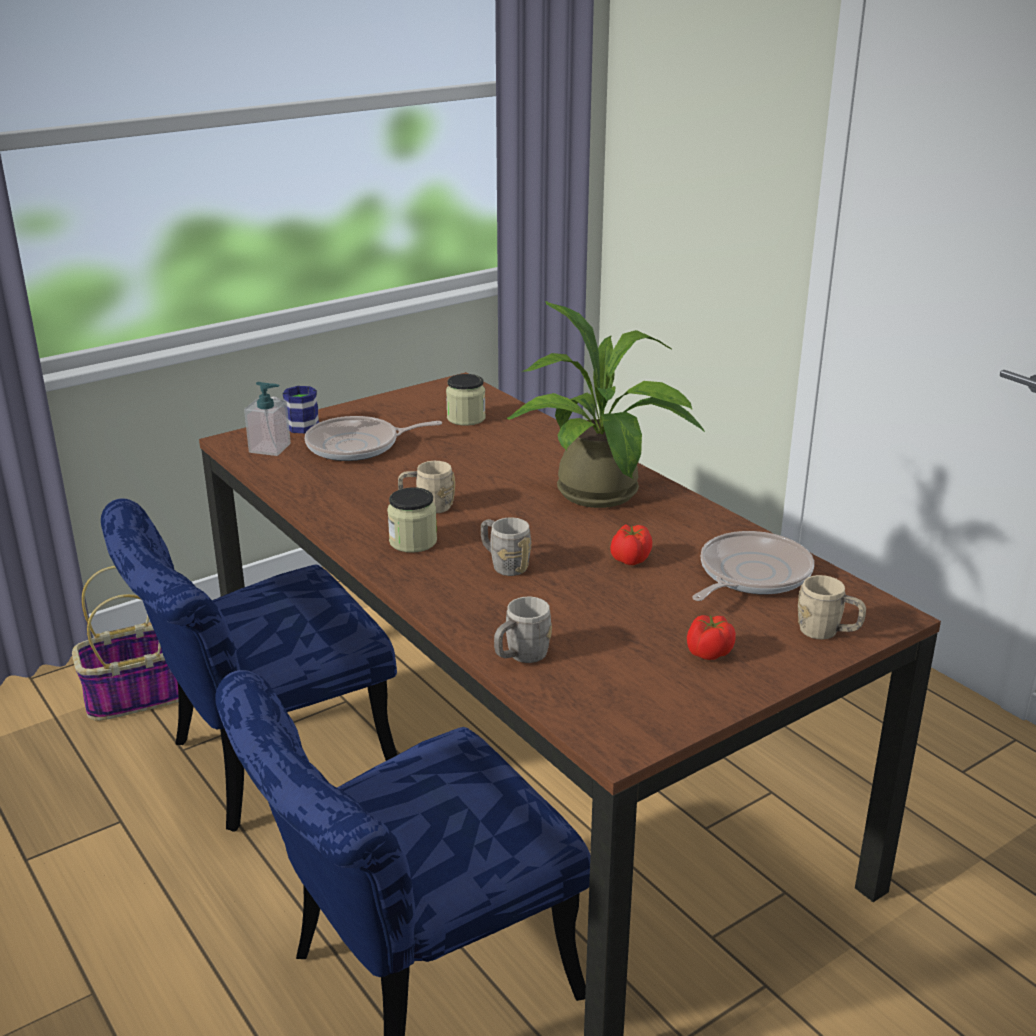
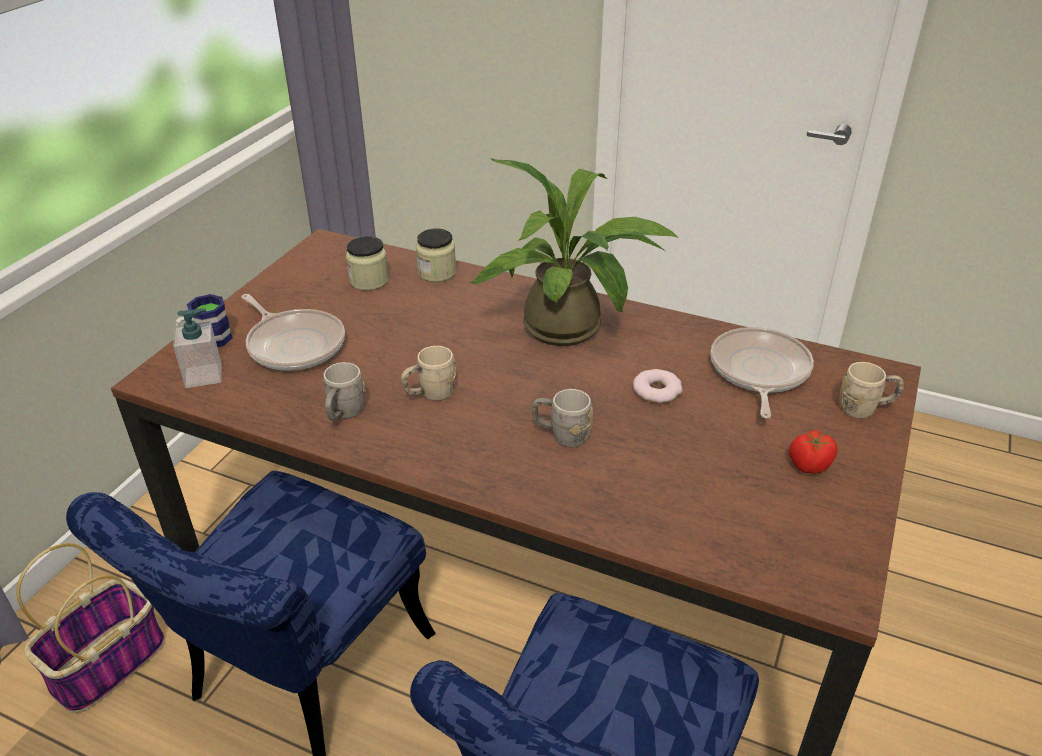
camera: 30 degrees left, 10 degrees up
frying pan [305,416,442,461] -> frying pan turned 90 degrees counterclockwise [241,294,345,371]
jar [387,487,437,553] -> jar moved to [416,228,456,282]
grey mug [494,597,552,663] -> grey mug moved to [323,362,365,421]
tomato [611,524,652,565] -> donut [633,369,683,403]

